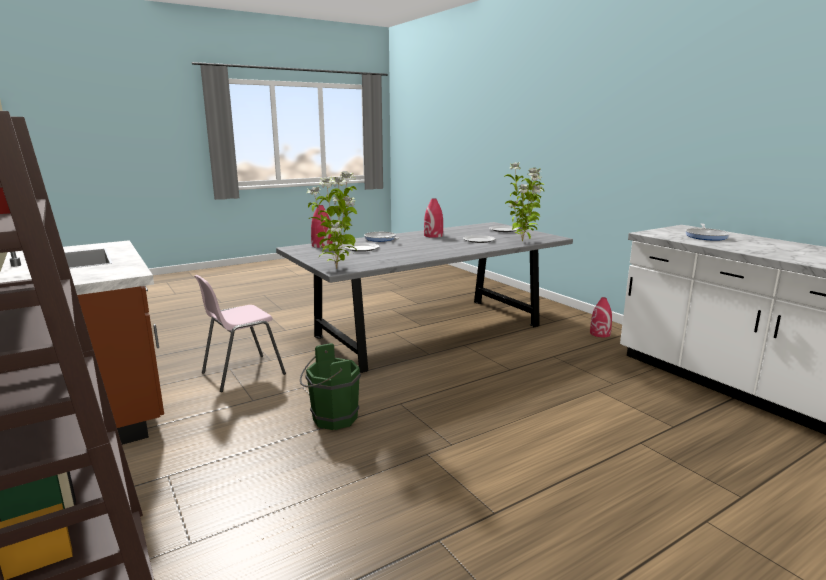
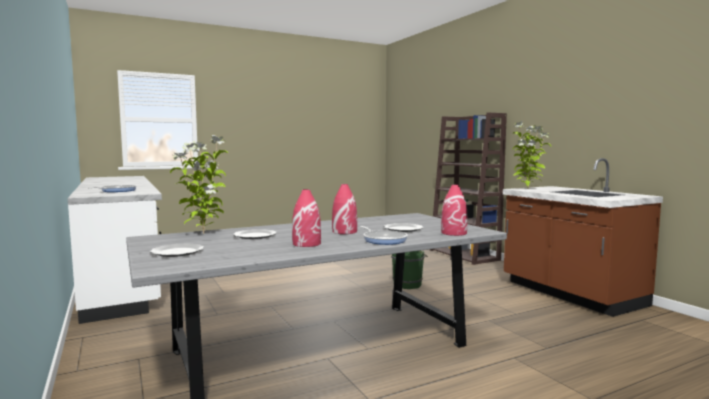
camera: 175 degrees left, 10 degrees down
pink chair [194,275,286,392] -> none
potted plant [307,171,357,269] -> potted plant moved to [513,121,551,188]
red vase [590,297,612,337] -> red vase moved to [332,184,357,234]

